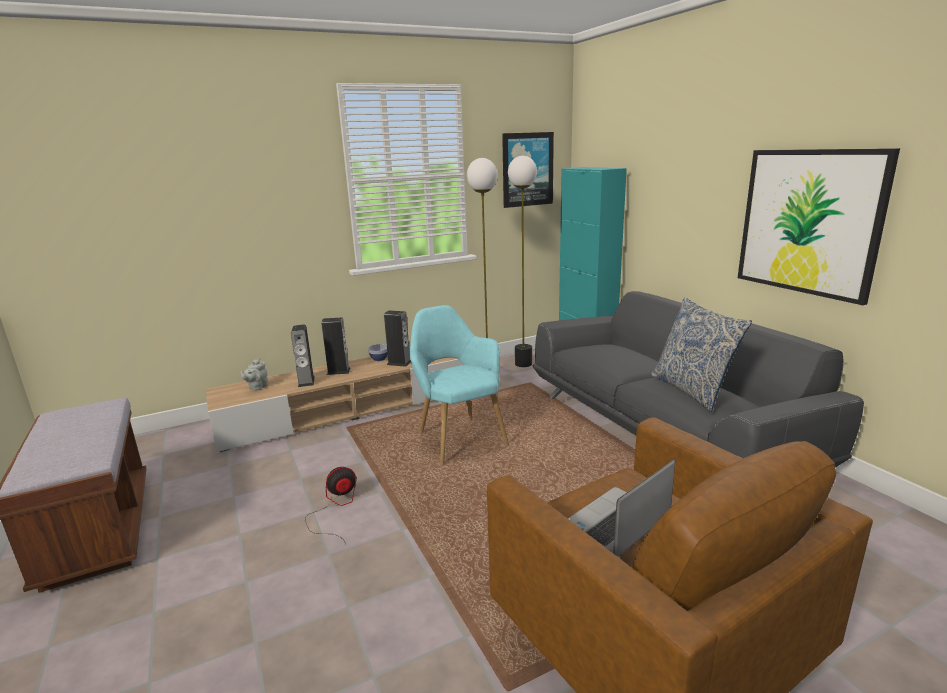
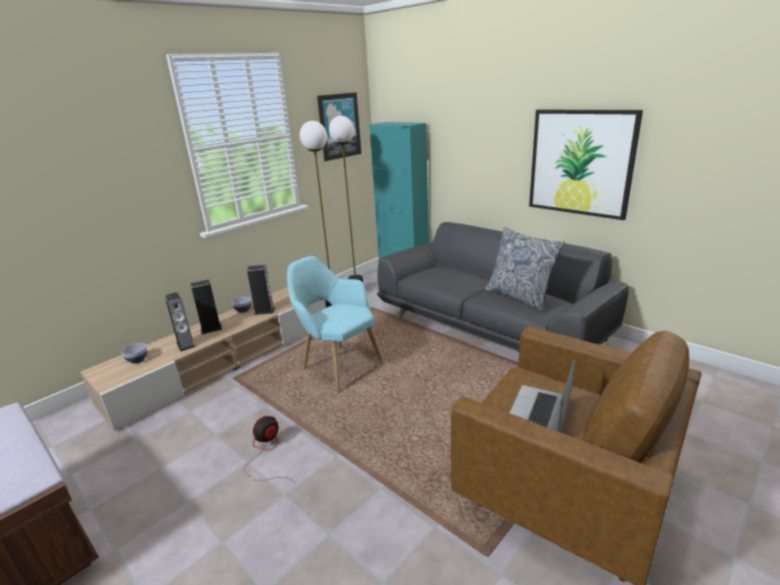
camera: 20 degrees left, 5 degrees up
grey teapot [240,358,268,391] -> bowl [122,343,147,364]

